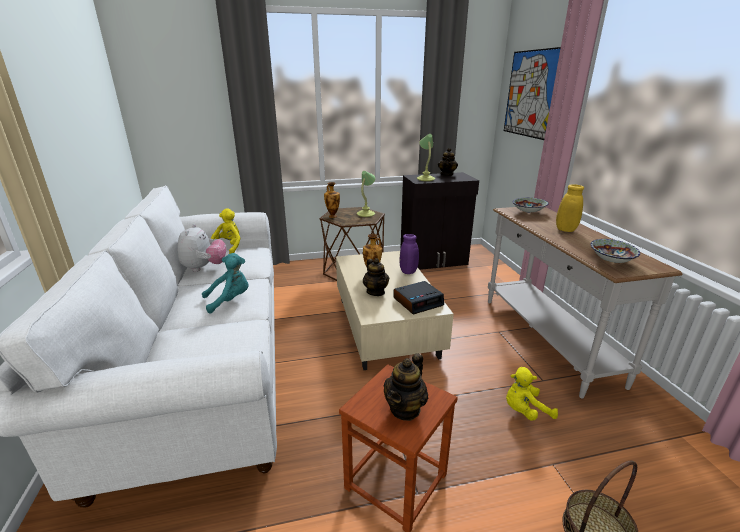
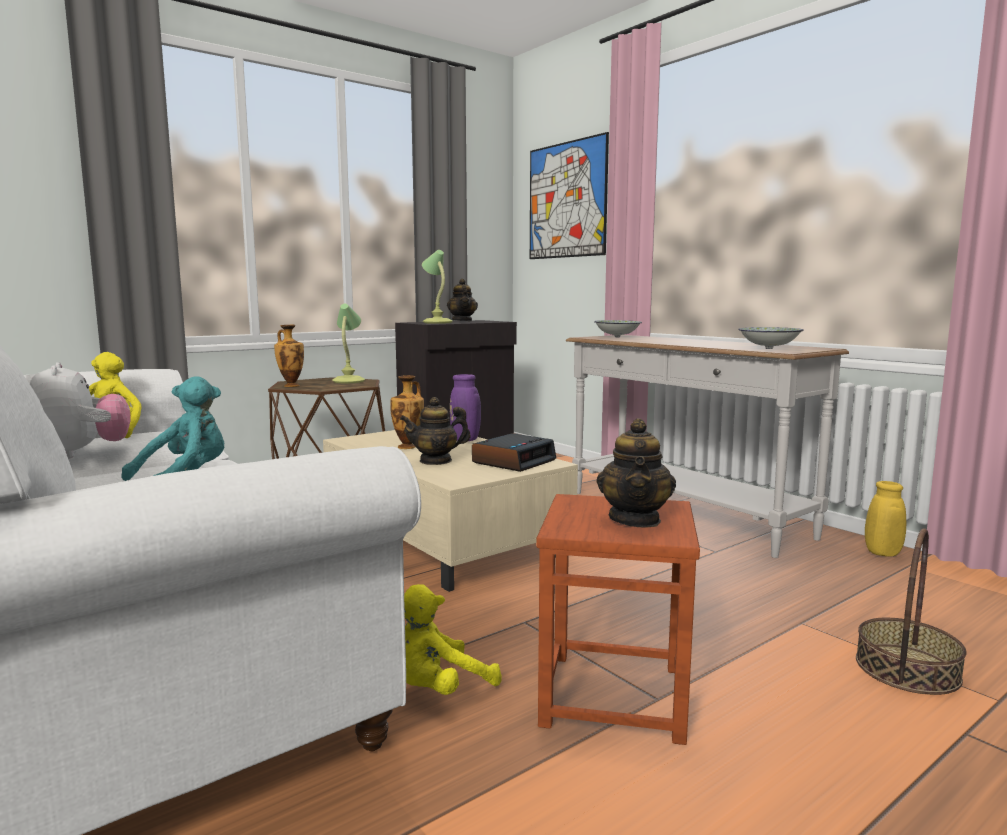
camera: 25 degrees left, 15 degrees down
teapot [363,258,389,296] -> teapot turned 120 degrees clockwise [400,397,471,465]
yellow plush toy [506,367,558,421] -> yellow plush toy moved to [404,584,502,695]
yellow vase [556,184,584,232] -> yellow vase moved to [865,481,906,557]

